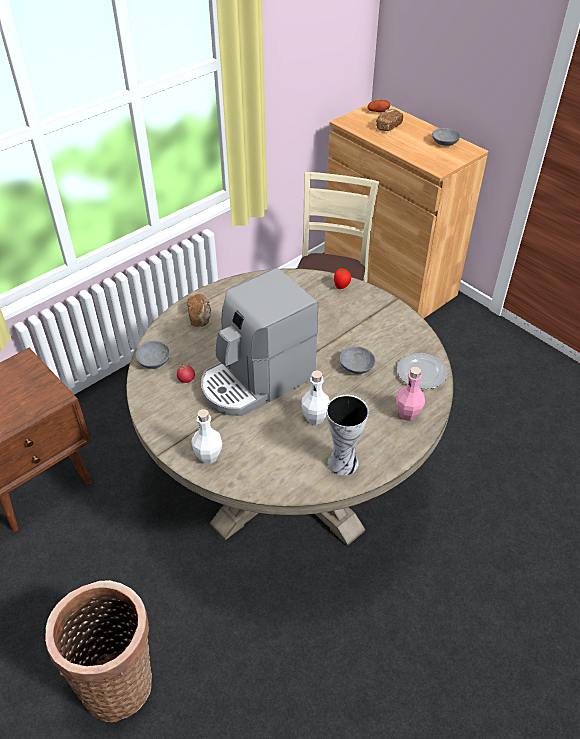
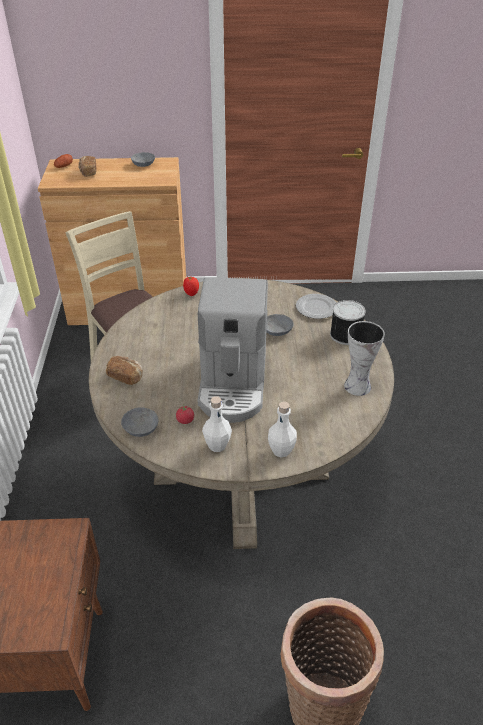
camera: 50 degrees left, 5 degrees down
white bottle [301,370,330,425] -> white bottle moved to [202,396,232,452]
pink bottle [396,367,425,421] -> can [330,300,366,345]

